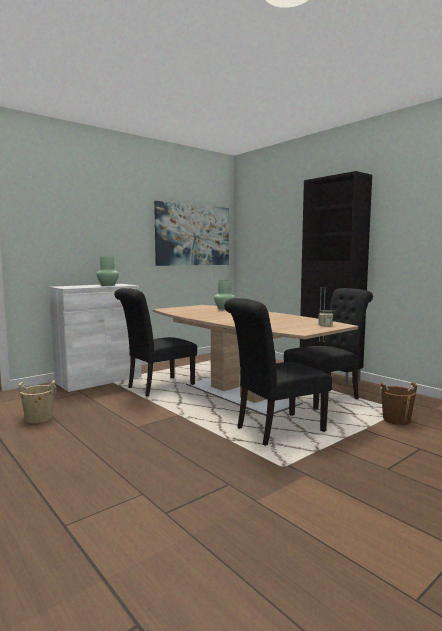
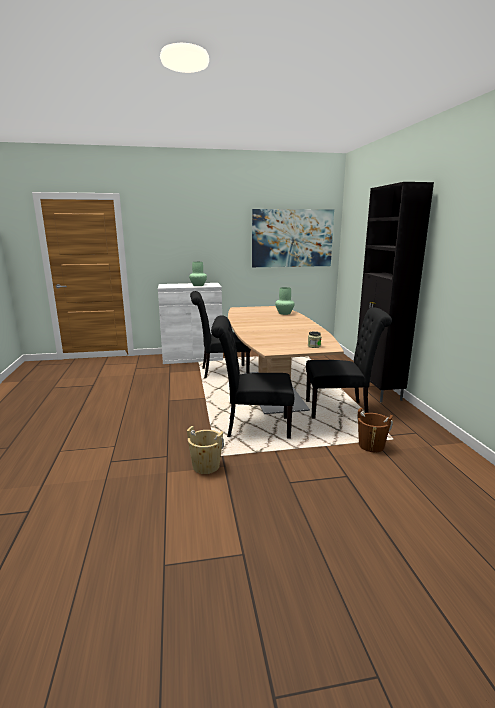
camera: 30 degrees right, 10 degrees up
beige bucket [18,380,57,423] -> beige bucket moved to [187,426,224,474]

